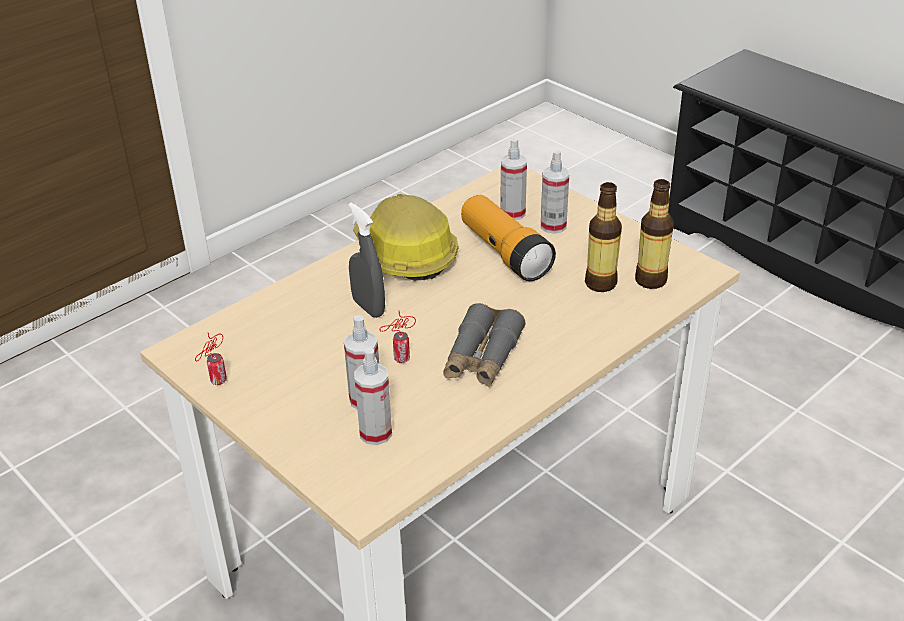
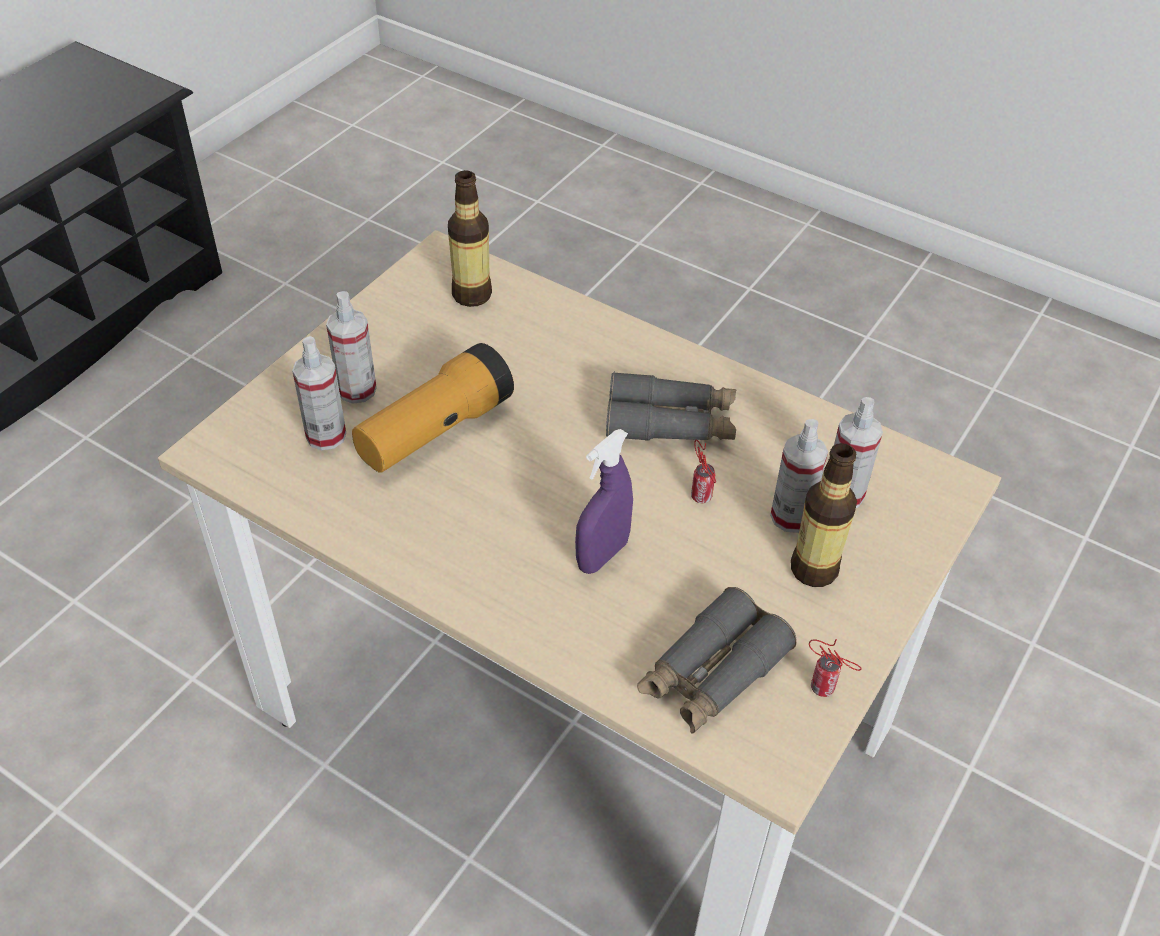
camera: 105 degrees left, 10 degrees up
grey spray bottle [349,203,385,318] -> purple spray bottle [575,429,633,574]
hard hat [353,194,458,281] -> none
bottle [585,182,622,292] -> bottle moved to [791,443,857,587]
none -> grey binoculars [637,587,797,734]

